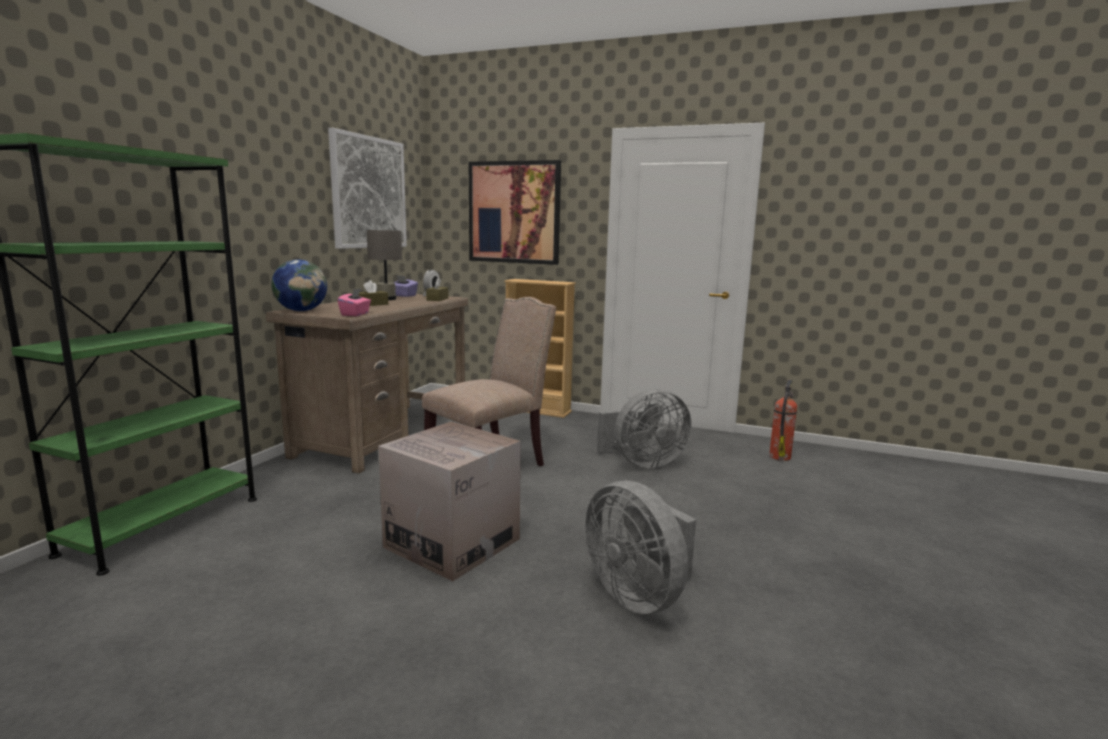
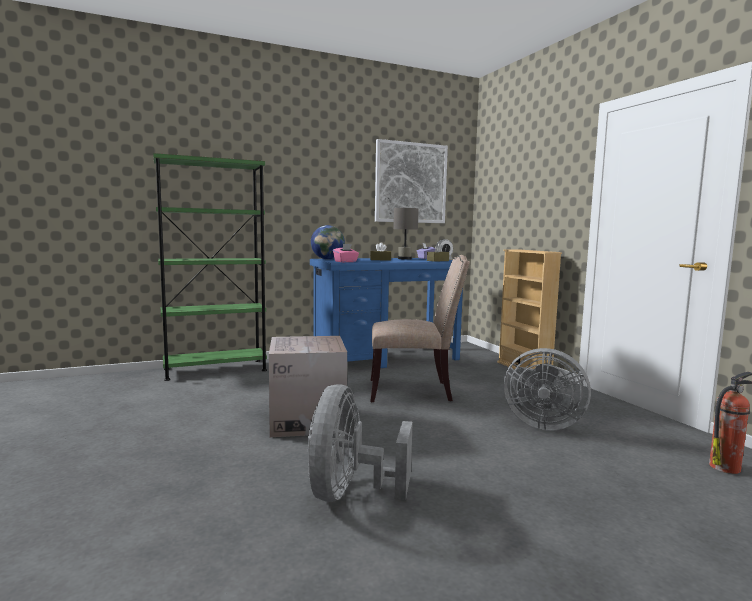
camera: 45 degrees right, 5 degrees down
brown desk [266,294,468,473] -> blue desk [310,258,463,368]
picture [469,160,561,265] -> none

